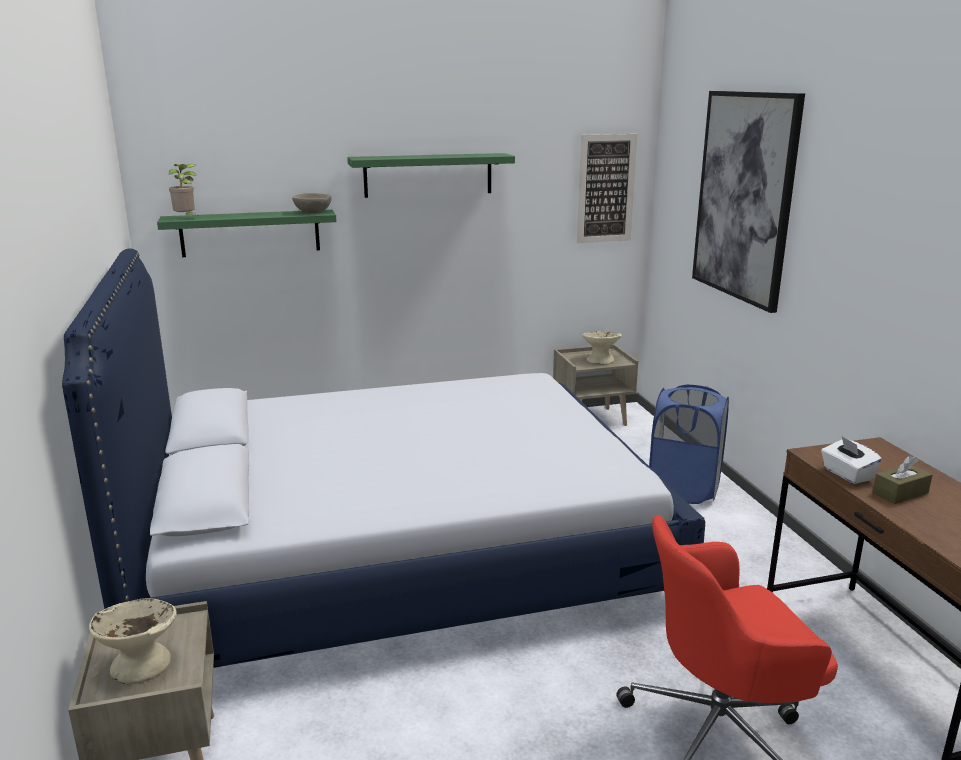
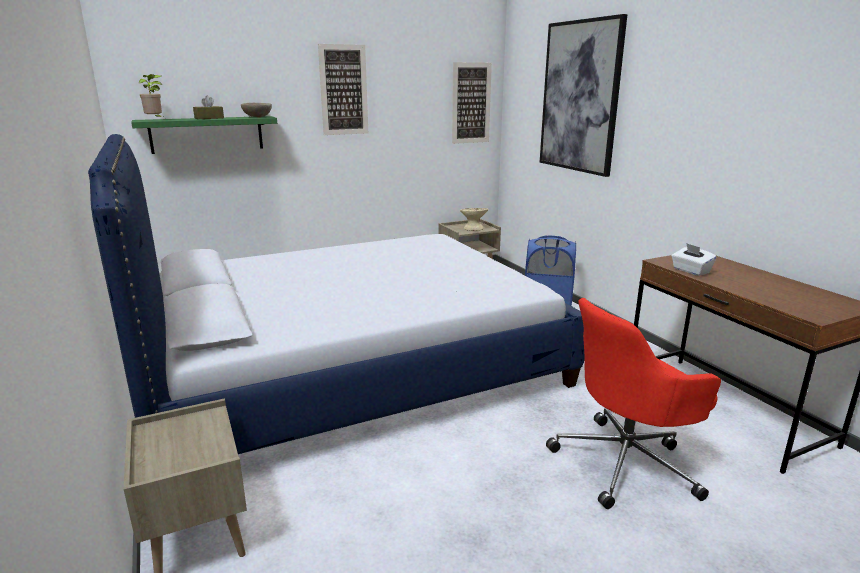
camera: 10 degrees left, 0 degrees up
beige bowl [89,598,177,684] -> none
green shelf [347,153,515,198] -> picture [318,44,368,135]
brown tissue box [872,455,932,504] -> brown tissue box moved to [193,96,224,119]

